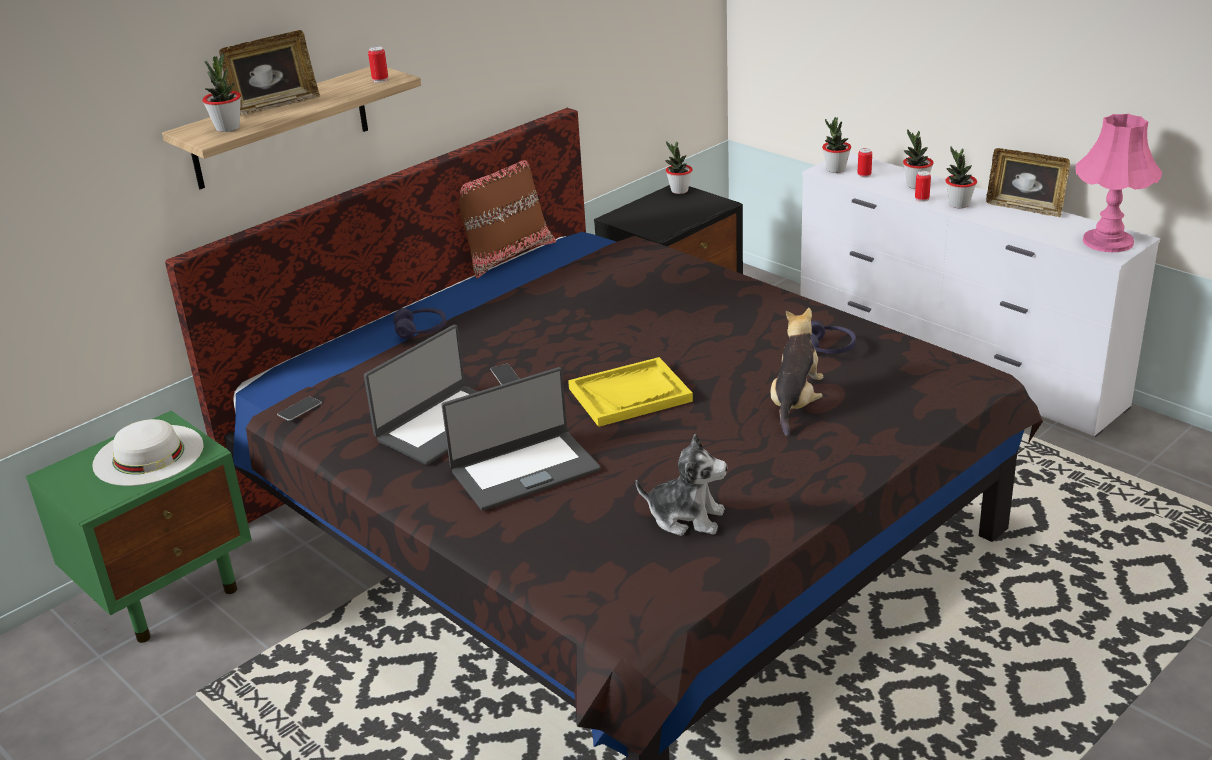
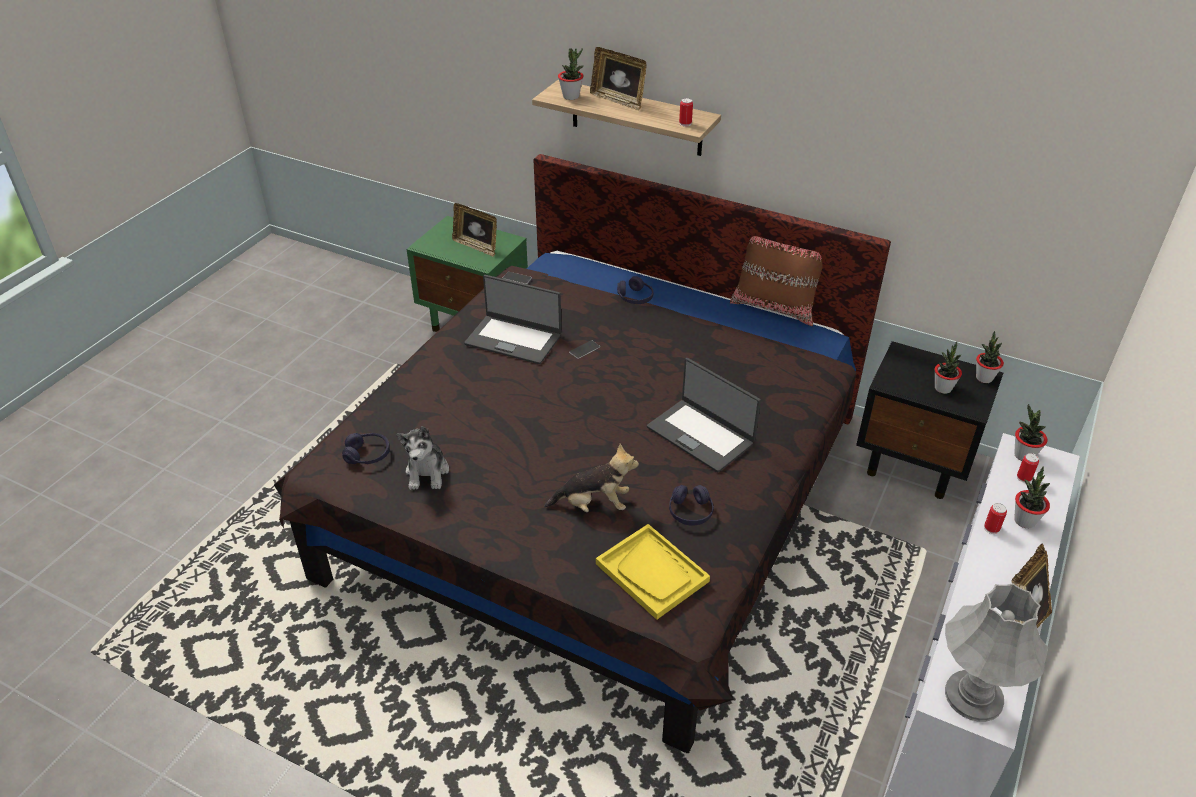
camera: 70 degrees right, 10 degrees up
white hat [92,419,204,486] -> picture frame [452,203,497,257]
laptop [442,367,601,511] -> laptop moved to [647,358,761,472]
yellow tray [568,357,693,427] -> yellow tray moved to [596,524,710,620]
potted plant [945,147,977,209] -> potted plant moved to [934,342,962,394]
pink table lamp [1075,114,1163,252] -> grey table lamp [945,583,1048,722]
none -> purple headphones [342,433,390,464]

